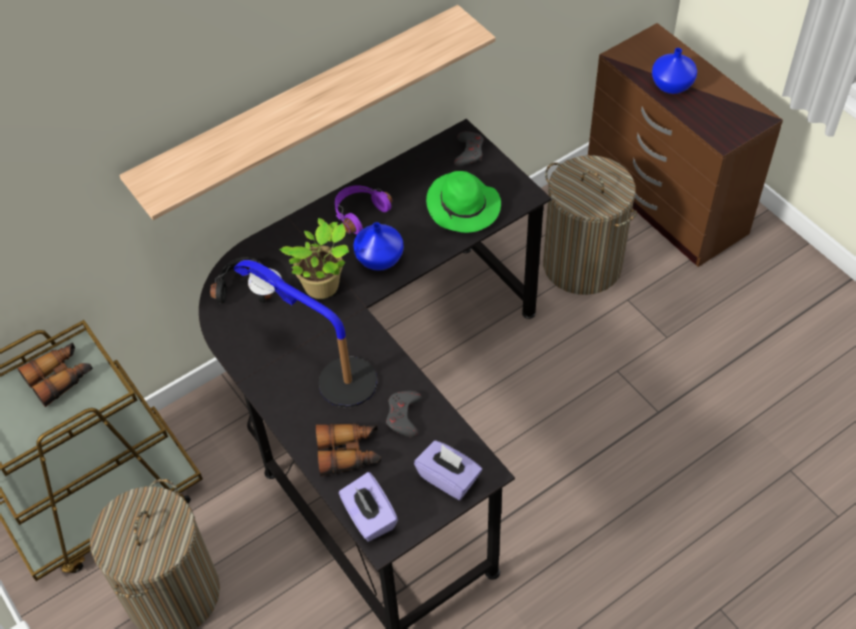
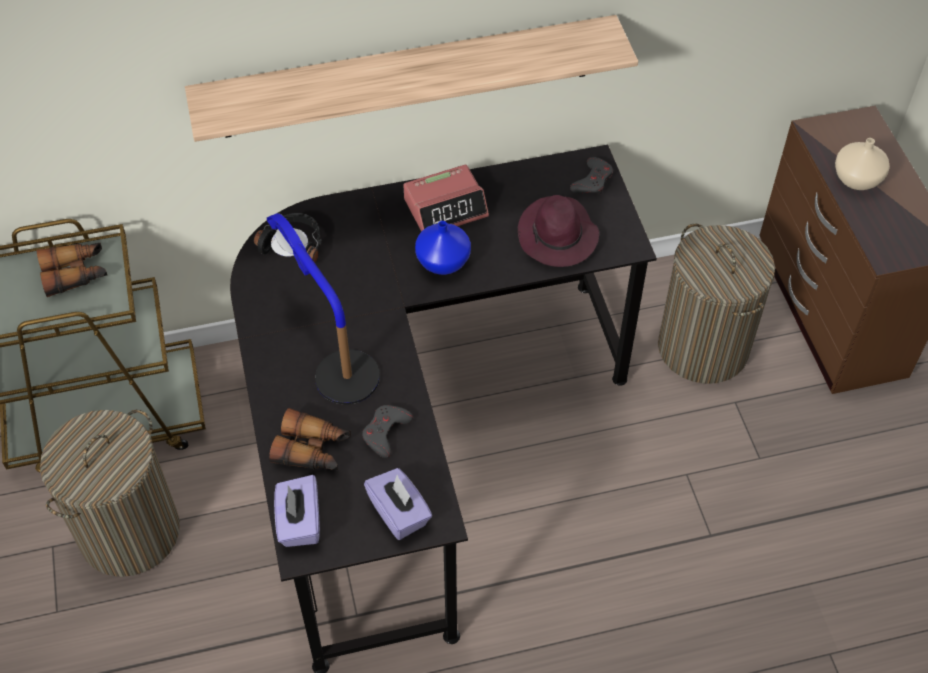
camera: 20 degrees right, 0 degrees up
potted plant [279,218,349,299] -> none
purple headphones [335,185,393,234] -> alarm clock [403,165,489,232]
green hat [426,171,501,233] -> purple hat [518,195,599,267]
blue vase [652,48,697,94] -> beige vase [835,138,890,190]

